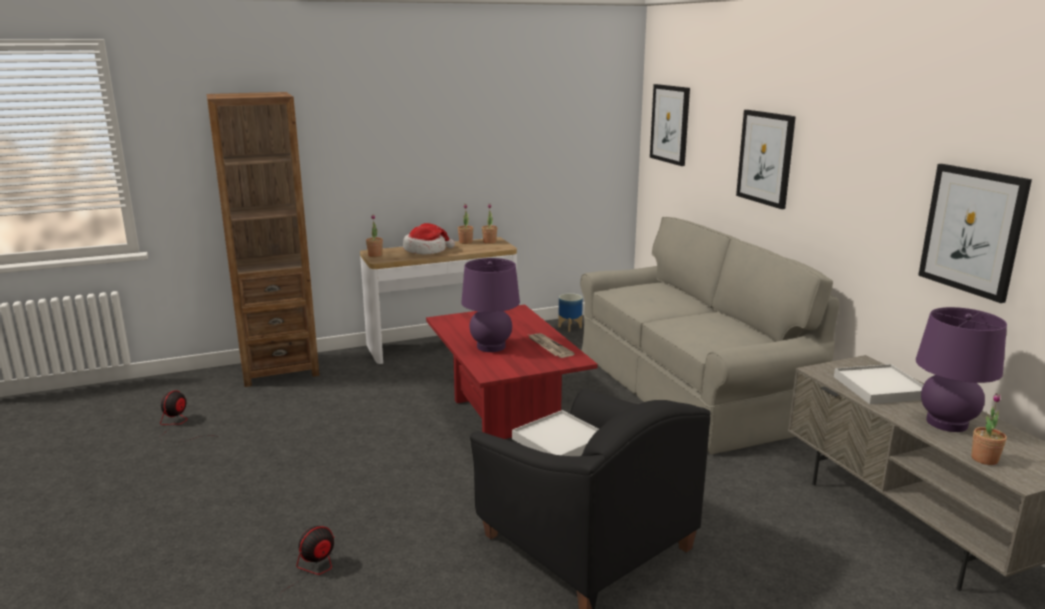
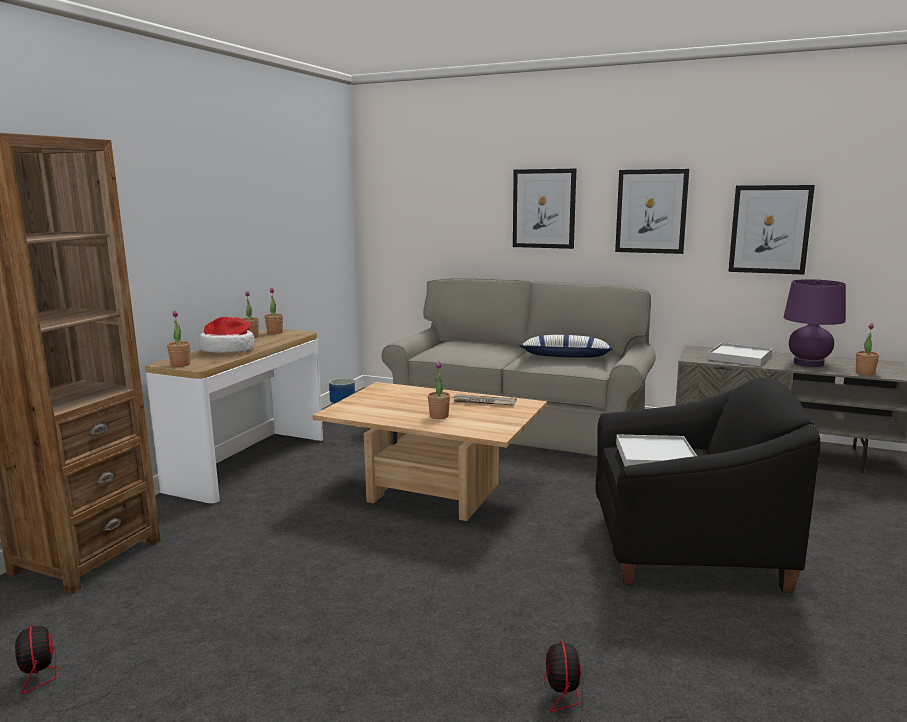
camera: 45 degrees left, 5 degrees down
red coffee table [426,305,598,439] -> beige coffee table [312,382,547,521]
purple table lamp [461,258,520,352] -> potted plant [428,362,450,419]
picture [650,84,690,166] -> picture moved to [615,169,689,254]
none -> pillow [519,335,613,358]

